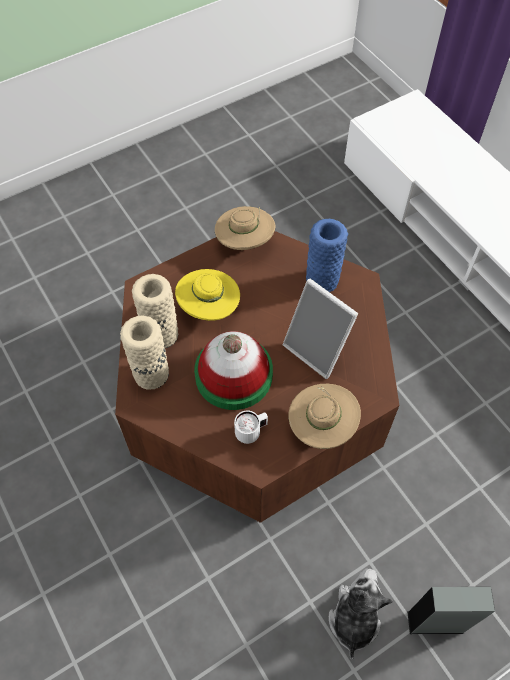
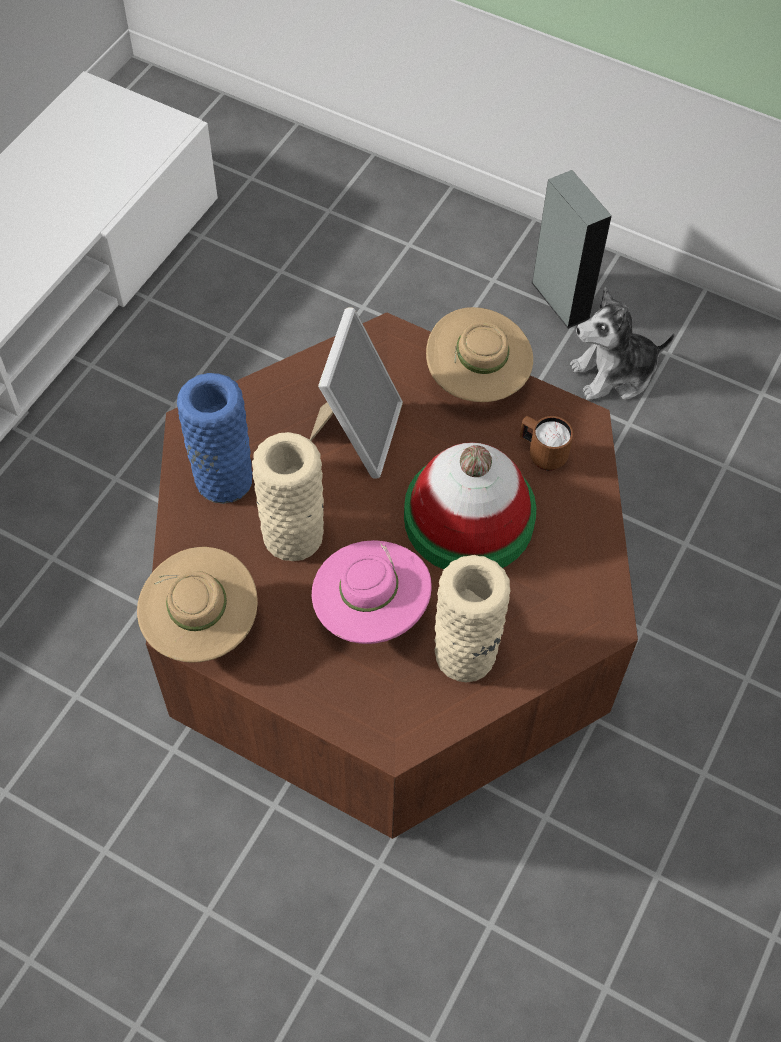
camera: 120 degrees left, 0 degrees up
beige vase [120,315,169,390] -> beige vase moved to [252,432,324,561]
yellow hat [175,269,240,321] -> pink hat [312,540,432,644]
white mug [234,411,268,444] -> brown mug [520,416,573,471]

